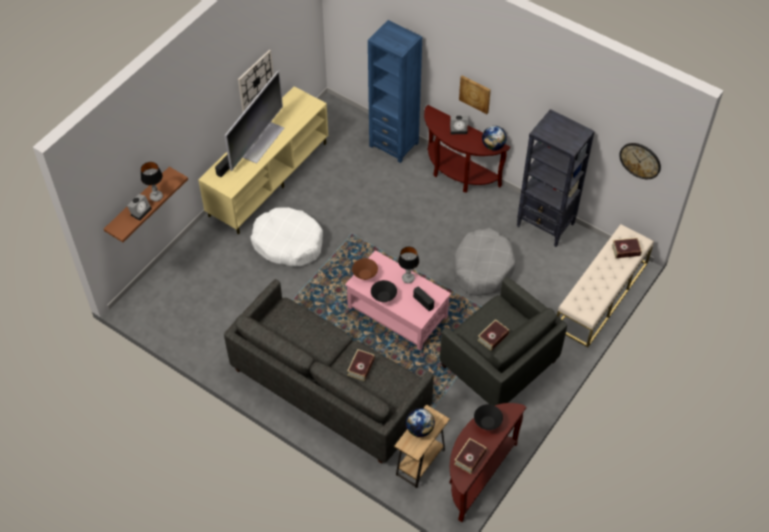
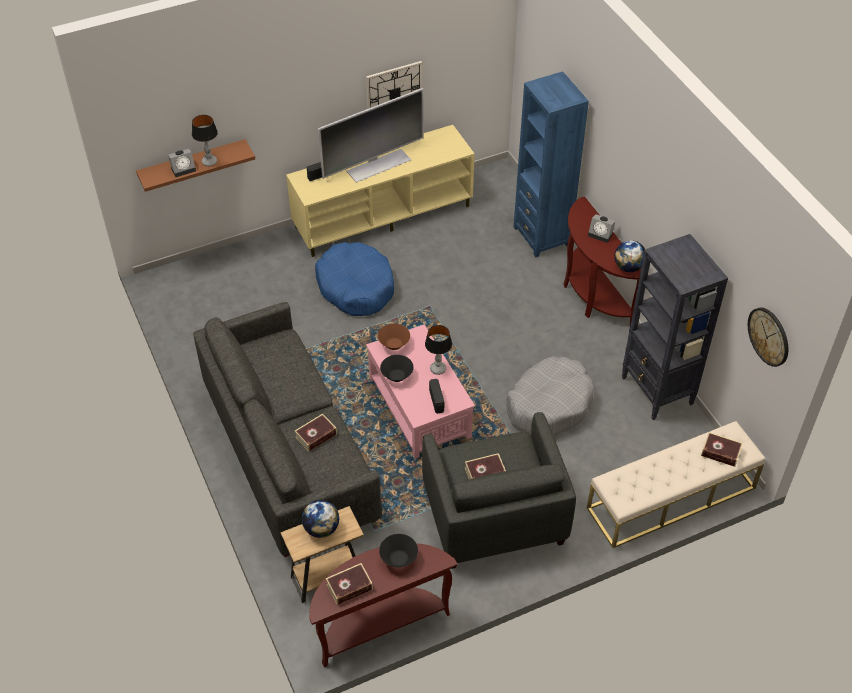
camera: 30 degrees right, 5 degrees down
white dog bed [250,207,323,267] -> blue dog bed [315,242,394,316]
picture [459,75,491,114] -> none

